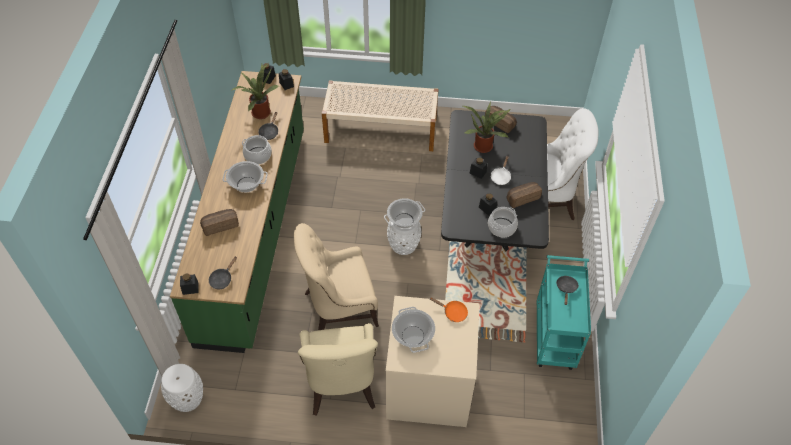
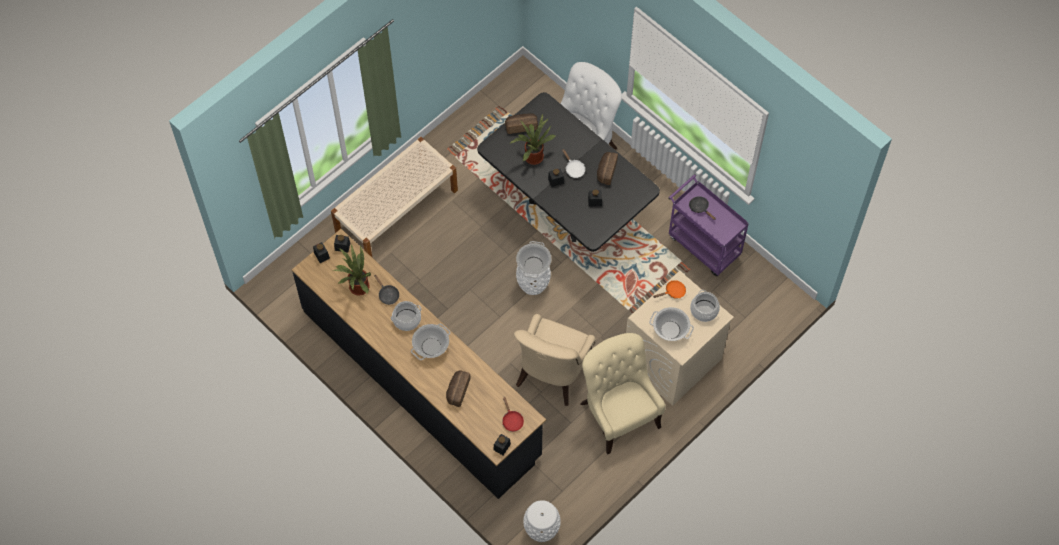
camera: 50 degrees left, 10 degrees up
green counter [170,71,304,353] -> black counter [292,229,546,499]
black frying pan [209,256,237,289] -> red frying pan [502,397,524,432]
beige chair [298,323,378,416] -> beige chair turned 150 degrees counterclockwise [581,333,666,455]
cooking pot [488,207,518,237] -> cooking pot moved to [690,290,720,322]
turquoise cart [536,255,591,370] -> purple cart [668,174,749,276]

